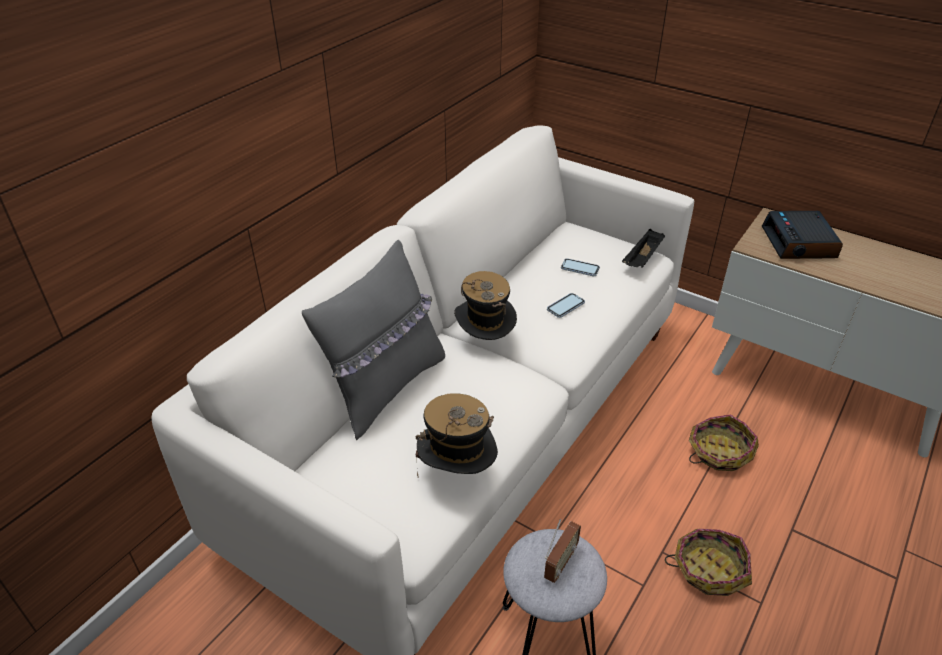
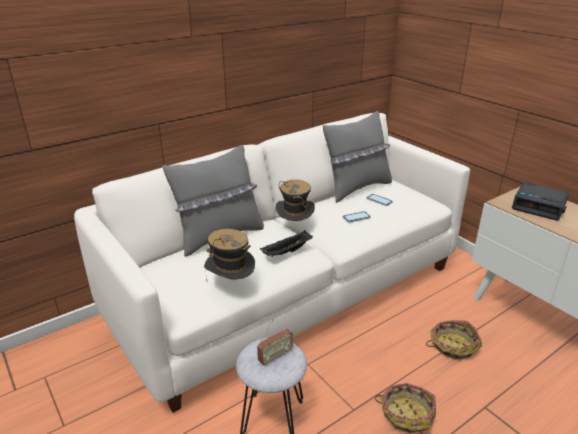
camera: 20 degrees right, 10 degrees down
black tray [622,229,665,268] -> black tray moved to [260,230,313,257]
alarm clock [762,211,843,259] -> alarm clock turned 75 degrees counterclockwise [512,182,569,221]
none -> grey pillow [323,111,392,203]

